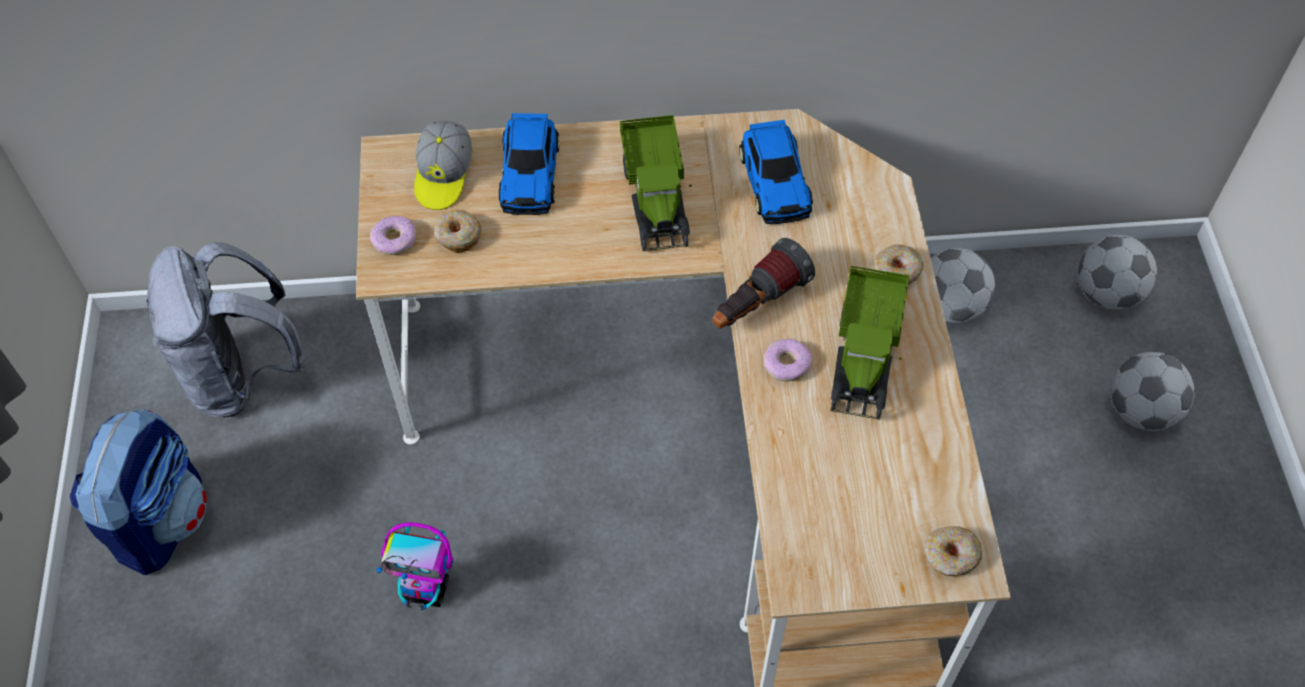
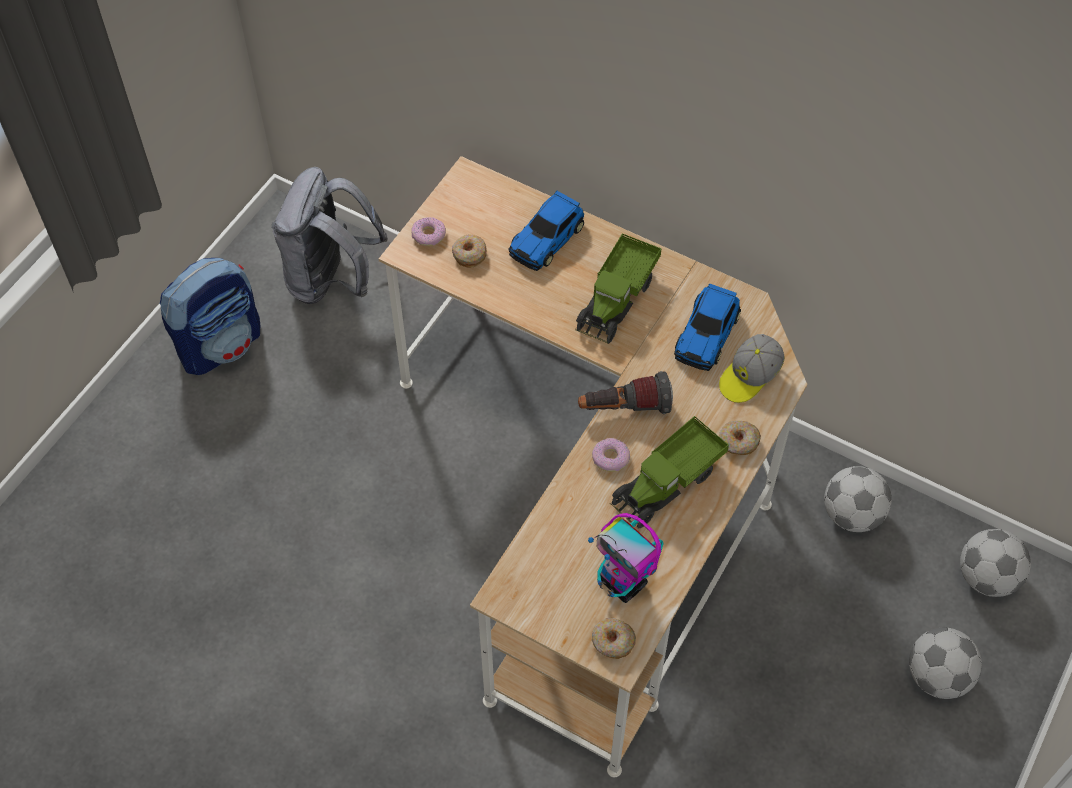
camera: 35 degrees right, 0 degrees up
toy robot [376,522,453,610] -> toy robot moved to [588,513,664,603]
cap [414,121,472,210] -> cap moved to [719,334,785,403]

